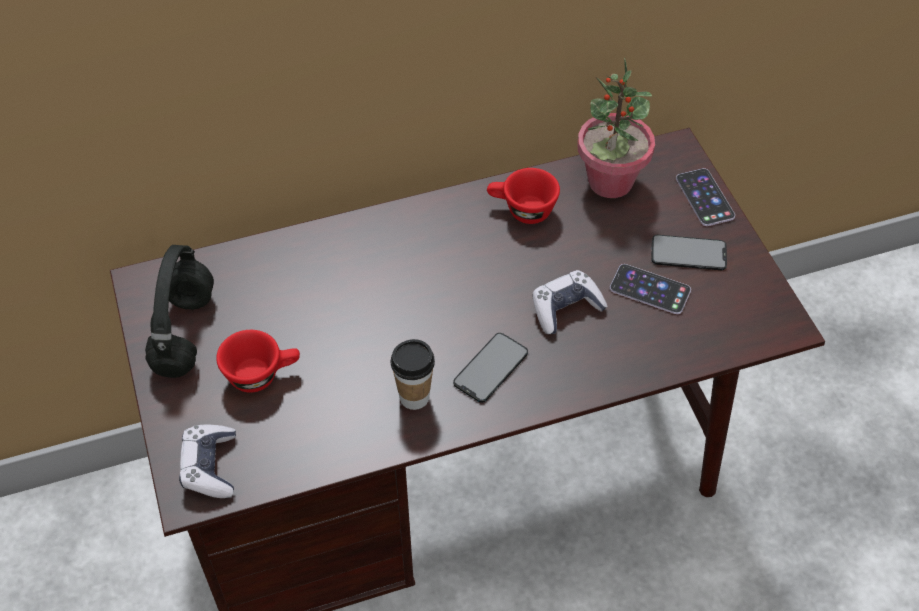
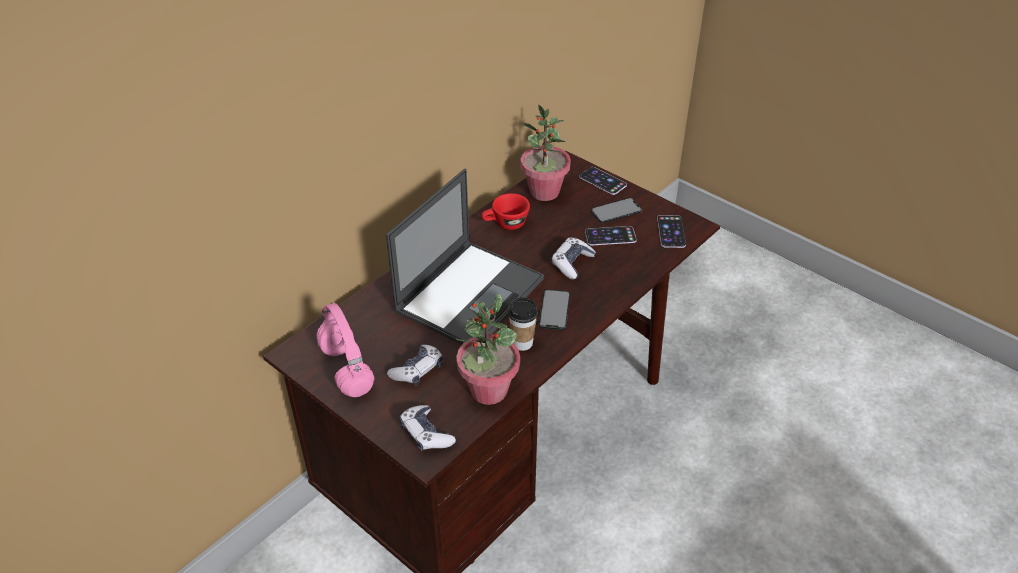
camera: 30 degrees left, 10 degrees down
black headphones [145,245,214,378] -> pink headphones [317,303,374,397]
red cup [216,330,300,393] -> game controller [387,345,443,386]
none -> laptop [386,169,544,345]
none -> potted plant [456,293,520,405]
none -> phone [657,215,686,248]

